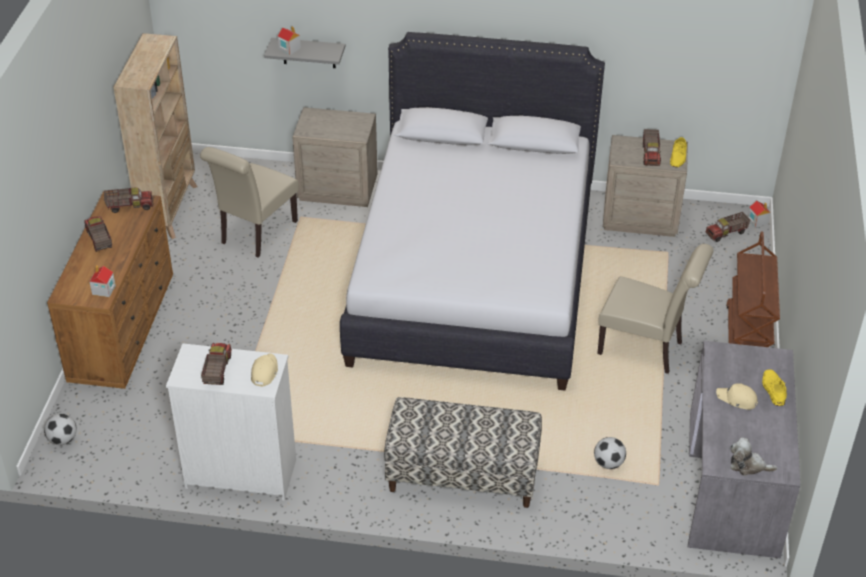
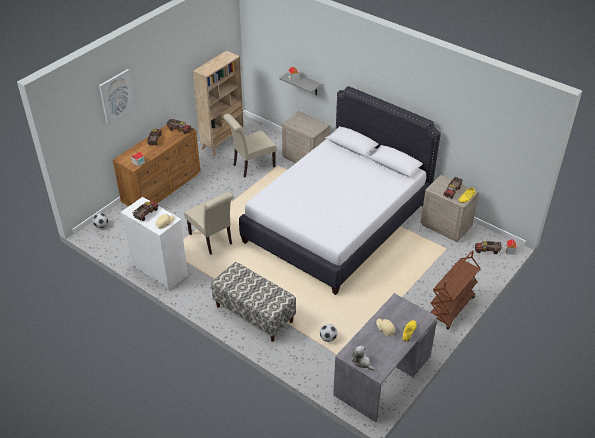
camera: 30 degrees right, 0 degrees up
beige chair [597,244,714,374] -> beige chair moved to [184,192,234,255]
none -> picture [99,69,135,123]

